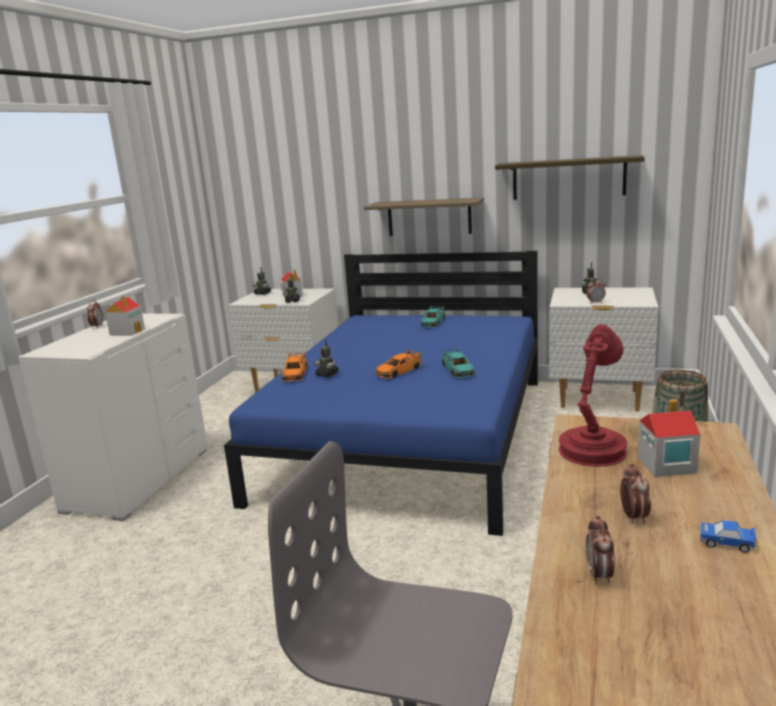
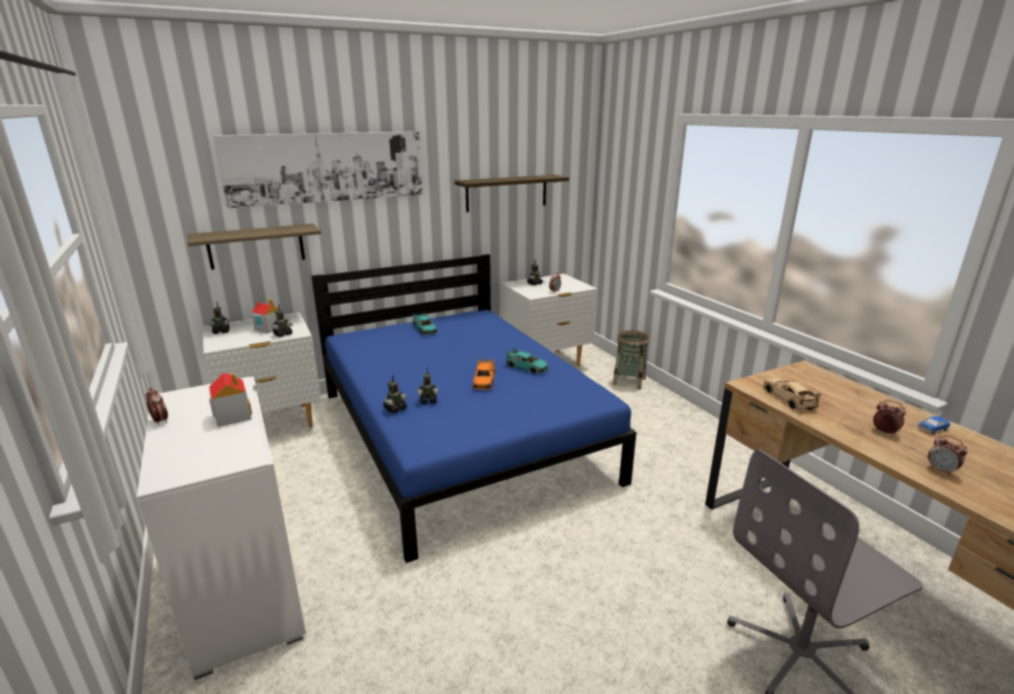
camera: 45 degrees left, 5 degrees up
orange toy car [282,352,308,382] -> toy robot [383,375,407,413]
shelf [364,198,484,236] -> shelf moved to [188,224,321,270]
red table lamp [559,324,627,467] -> beige toy car [763,378,821,411]
toy house [638,399,700,477] -> none
none -> picture [214,131,423,208]

